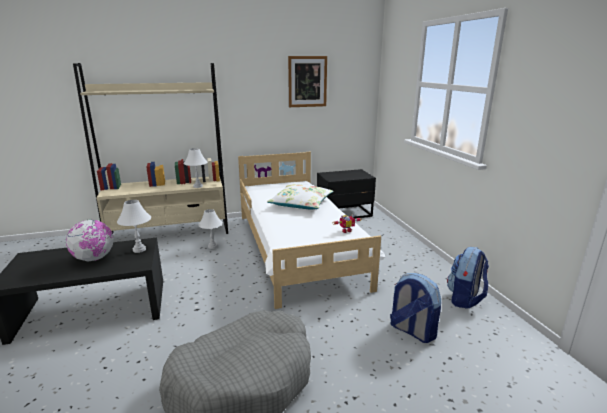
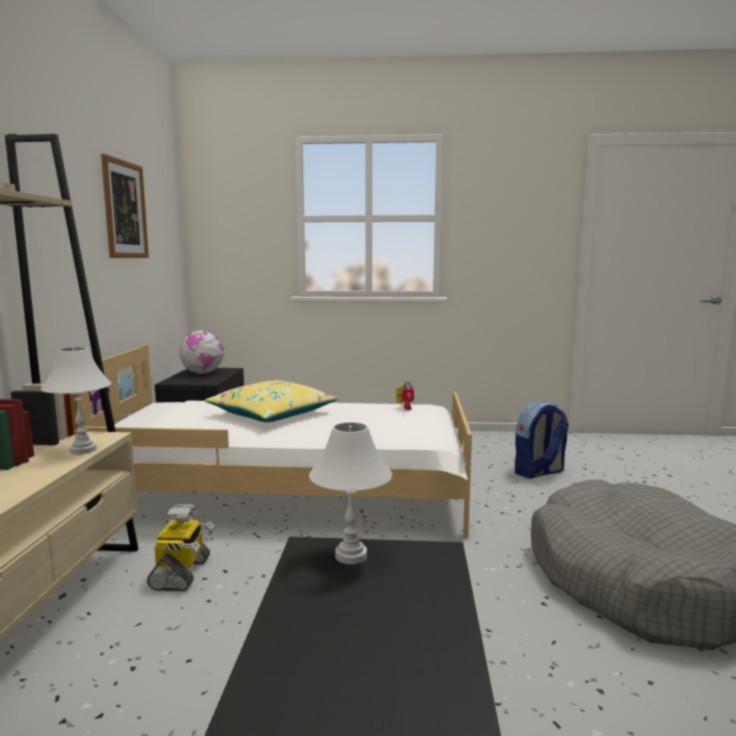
camera: 70 degrees left, 10 degrees down
globe [66,219,114,262] -> globe moved to [179,330,224,374]
white table lamp [198,209,223,249] -> toy robot [147,504,214,591]
white pillow [267,184,333,210] -> yellow pillow [205,380,338,422]
backpack [447,247,489,309] -> none

